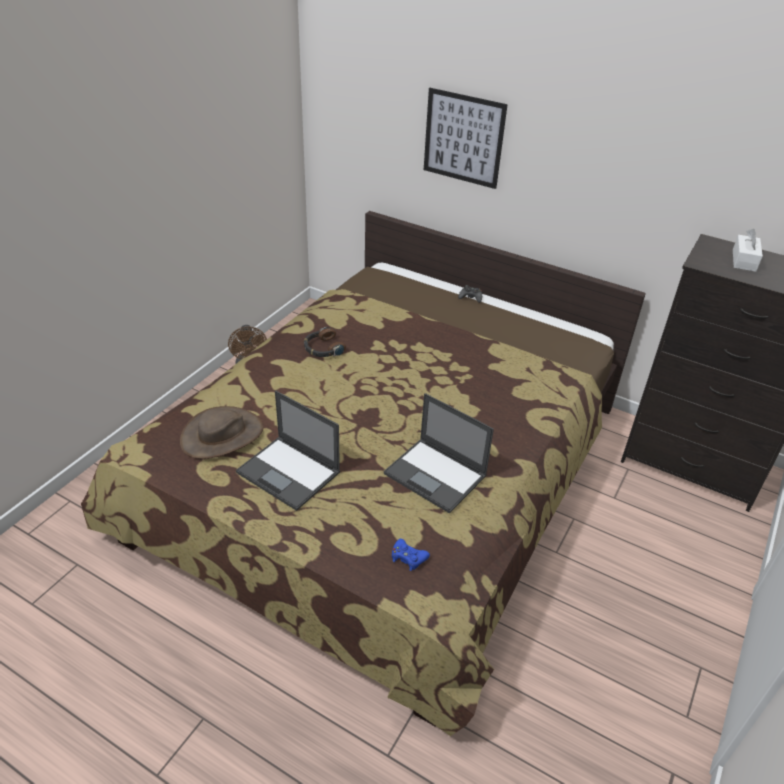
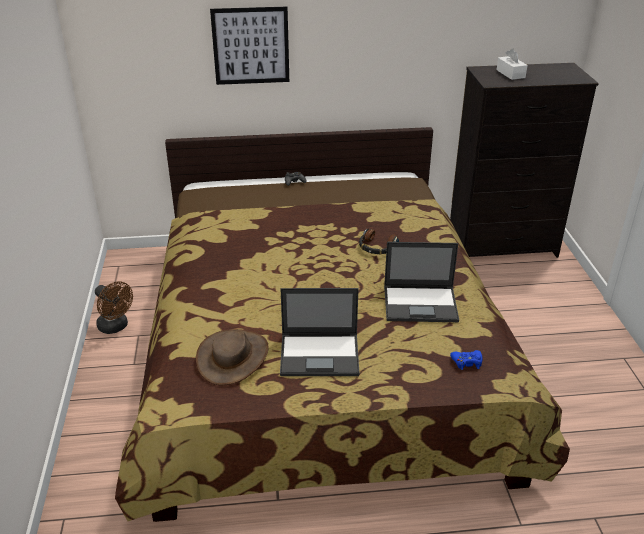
camera: 35 degrees left, 5 degrees down
headphones [304,327,346,357] -> headphones moved to [359,229,399,255]

